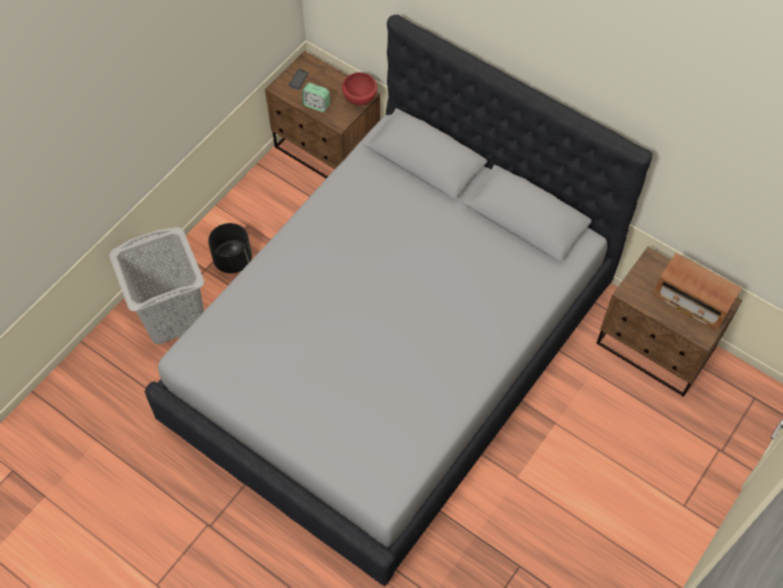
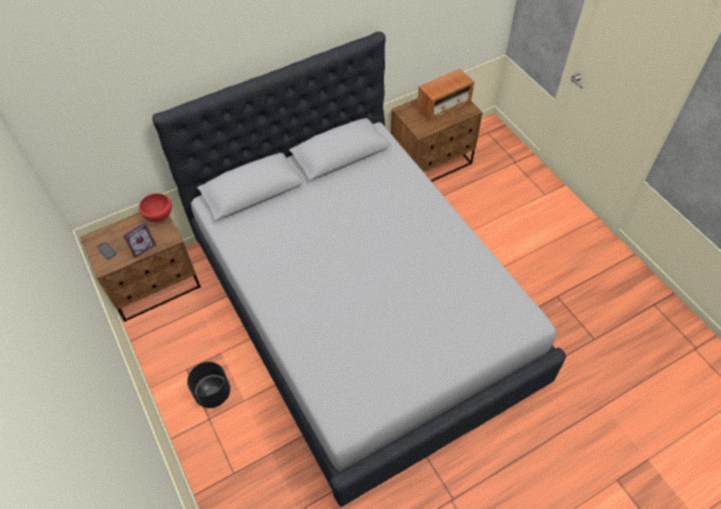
camera: 65 degrees left, 5 degrees down
grey laundry basket [109,227,204,344] -> none
alarm clock [302,83,330,112] -> picture frame [123,221,156,258]

